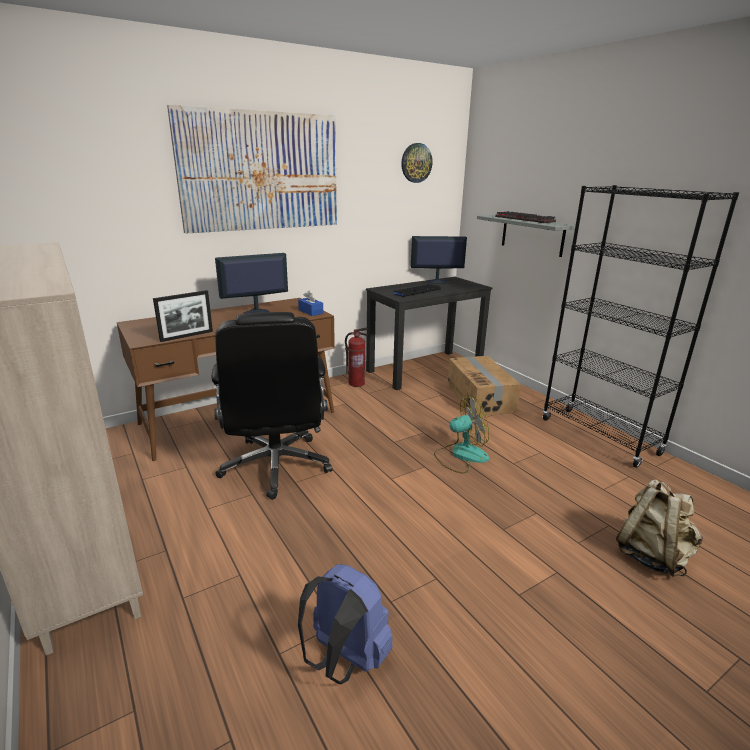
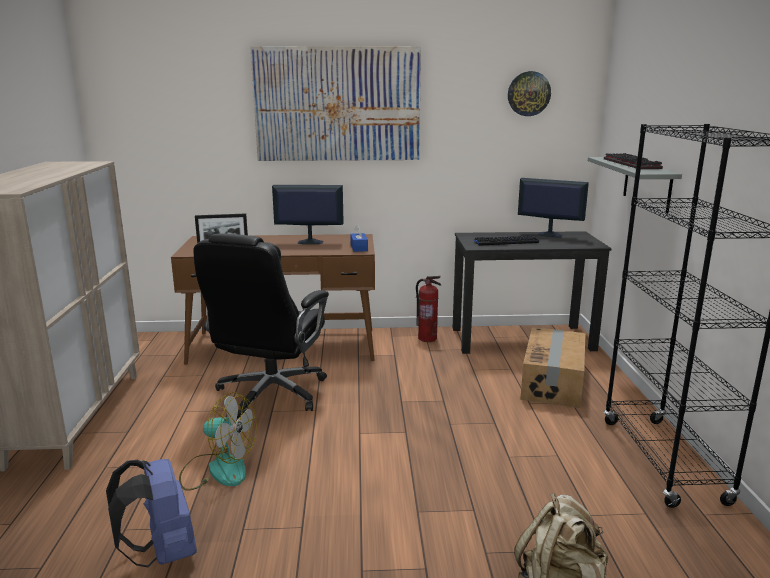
camera: 30 degrees right, 5 degrees down
fan [434,395,490,474] -> fan moved to [179,392,257,491]

